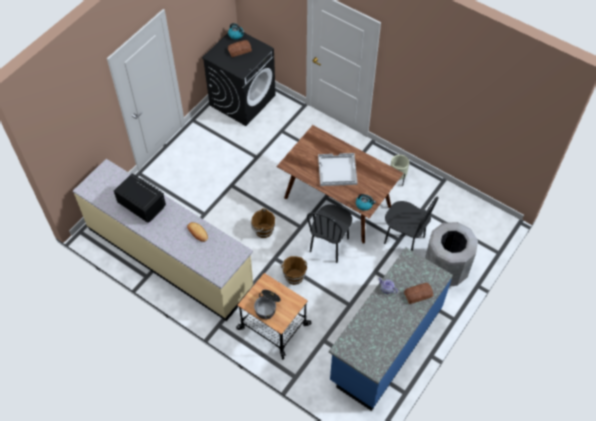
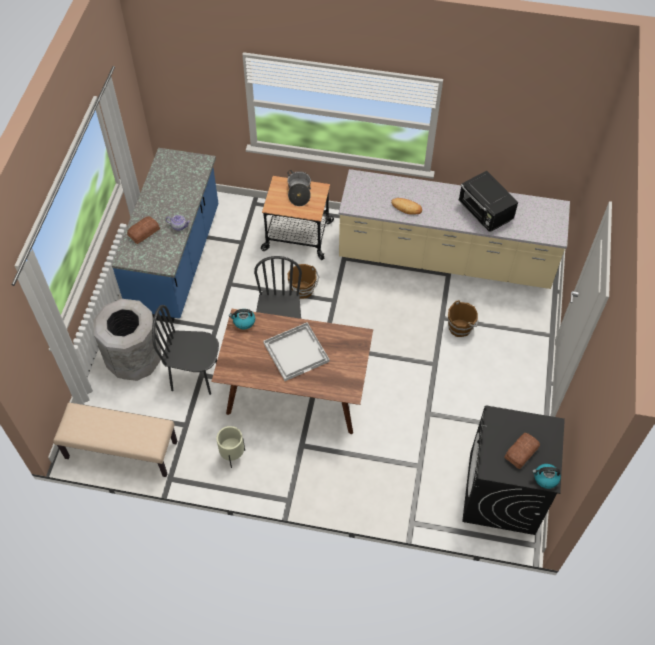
camera: 155 degrees right, 0 degrees up
black microwave [114,173,166,223] -> black microwave turned 45 degrees clockwise [459,171,518,232]
brown bucket [251,208,275,238] -> brown bucket moved to [448,300,478,337]
none -> beige bench [53,403,177,477]

